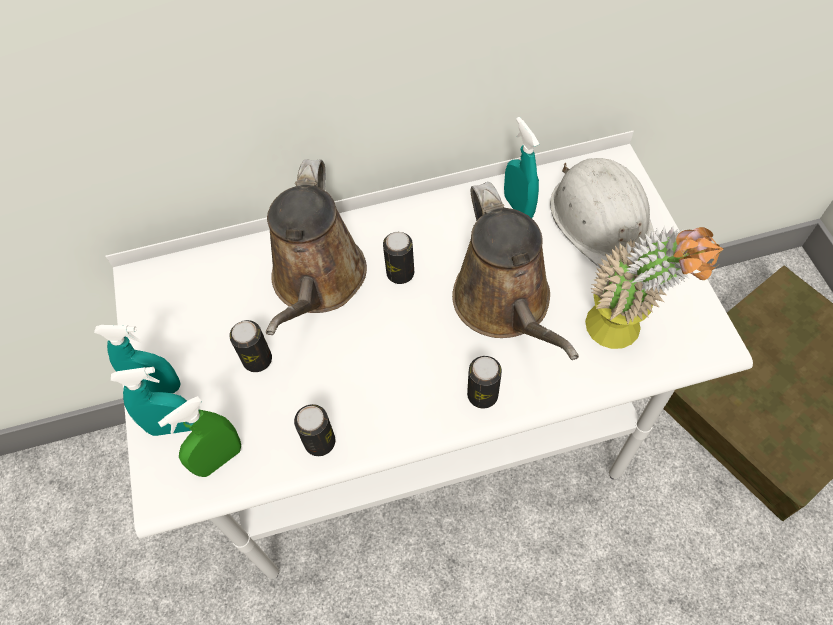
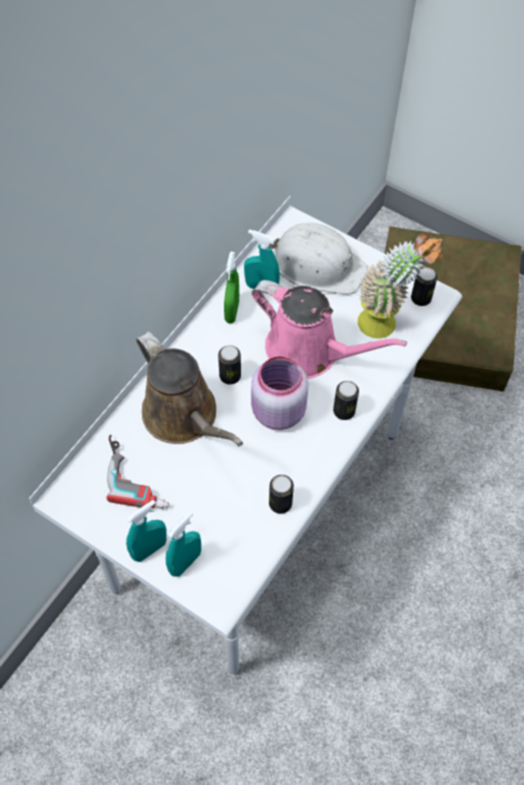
camera: 45 degrees left, 0 degrees up
green spray bottle [158,396,241,477] -> green spray bottle moved to [224,252,239,323]
can [229,320,272,372] -> can moved to [411,267,438,306]
brown watering can [452,182,579,360] -> pink watering can [252,280,407,379]
none -> power drill [106,434,170,509]
none -> pink jar [251,356,308,430]

